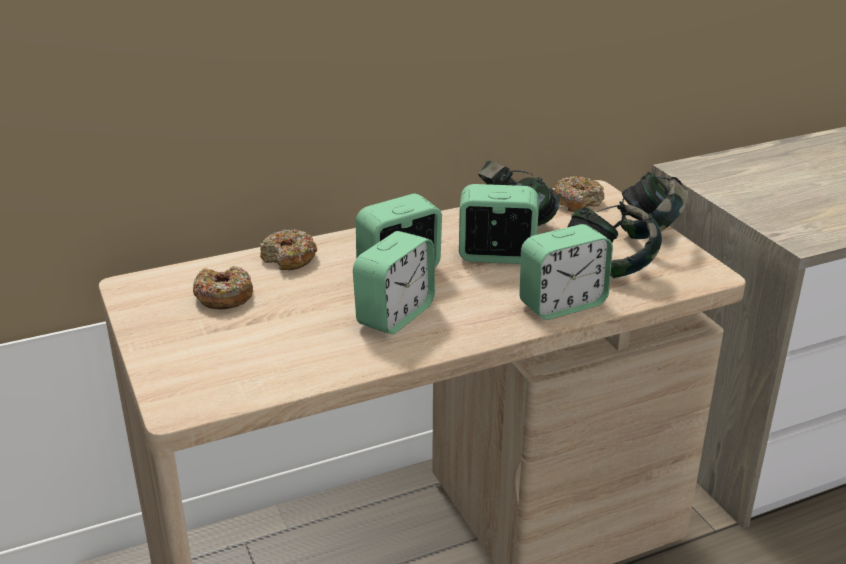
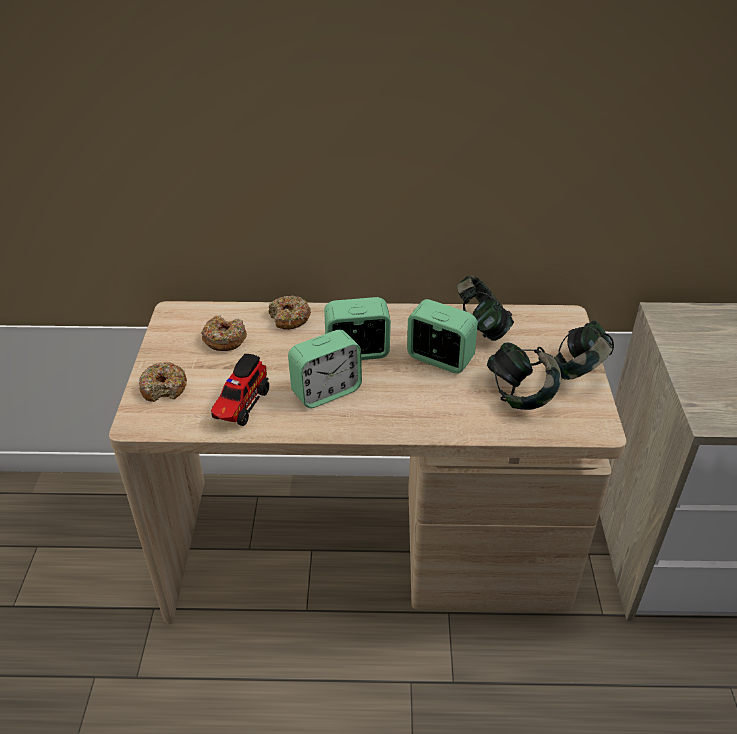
camera: 25 degrees right, 10 degrees up
alarm clock [519,224,613,320] -> none
donut [553,176,604,212] -> donut moved to [139,362,187,402]
none -> toy truck [211,354,269,426]

